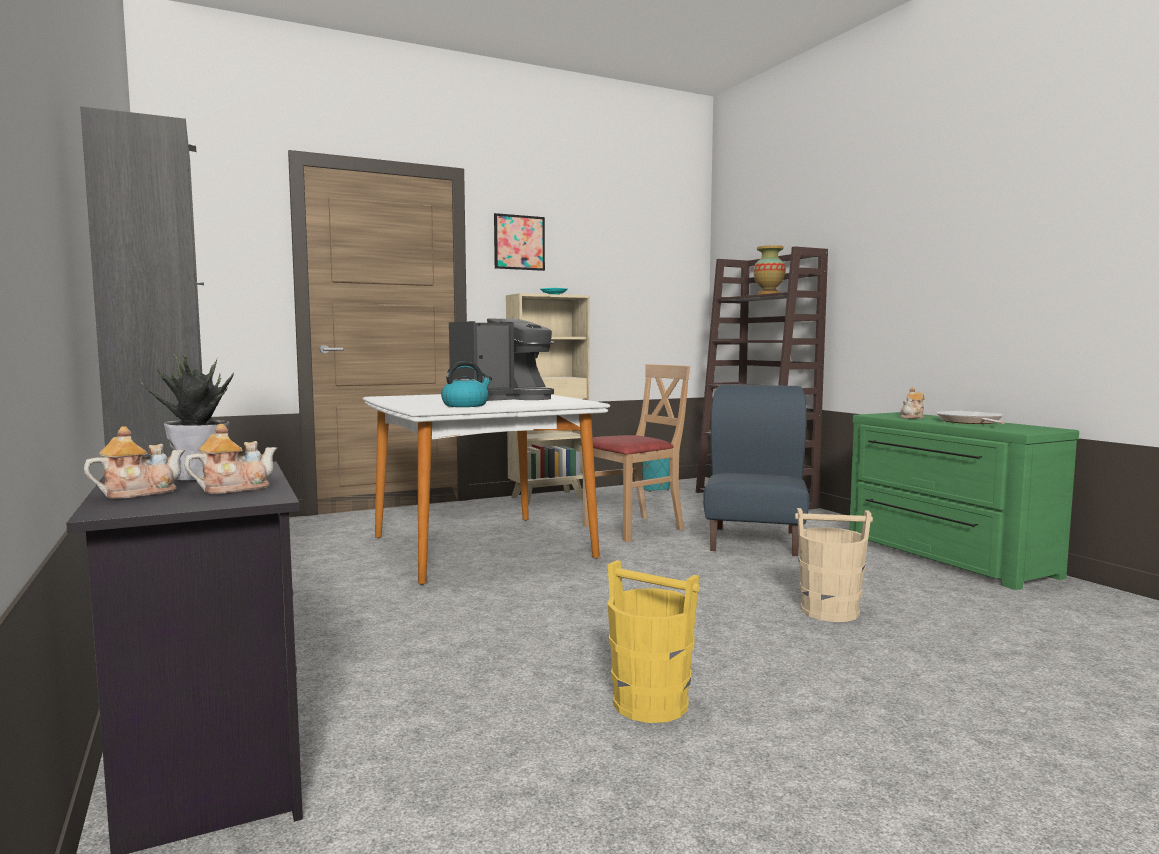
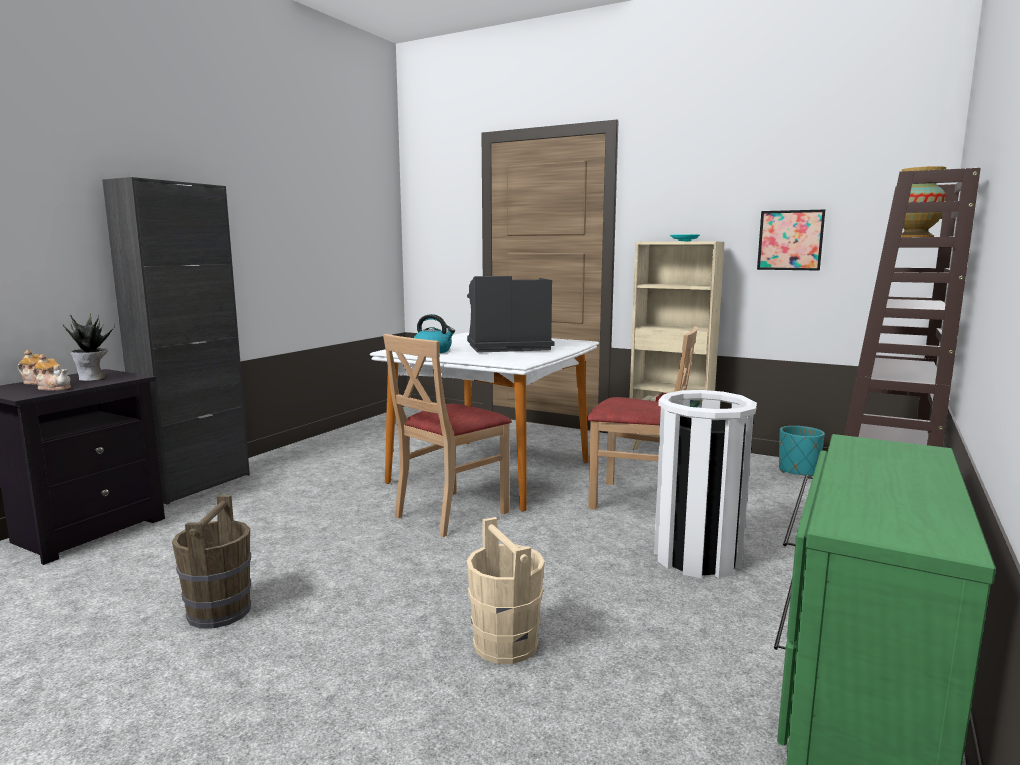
camera: 55 degrees right, 5 degrees up
coffee machine [449,318,554,401] -> coffee machine turned 150 degrees clockwise [467,276,554,353]
picture [494,213,545,271] -> picture moved to [757,210,825,271]
yellow bucket [608,560,700,723] -> brown bucket [172,495,251,629]
blue chair [703,385,809,556] -> white trash can [654,390,757,578]
teapot [900,387,925,419] -> none
frying pan [936,411,1005,424] -> none
none -> beige chair [383,334,512,537]

